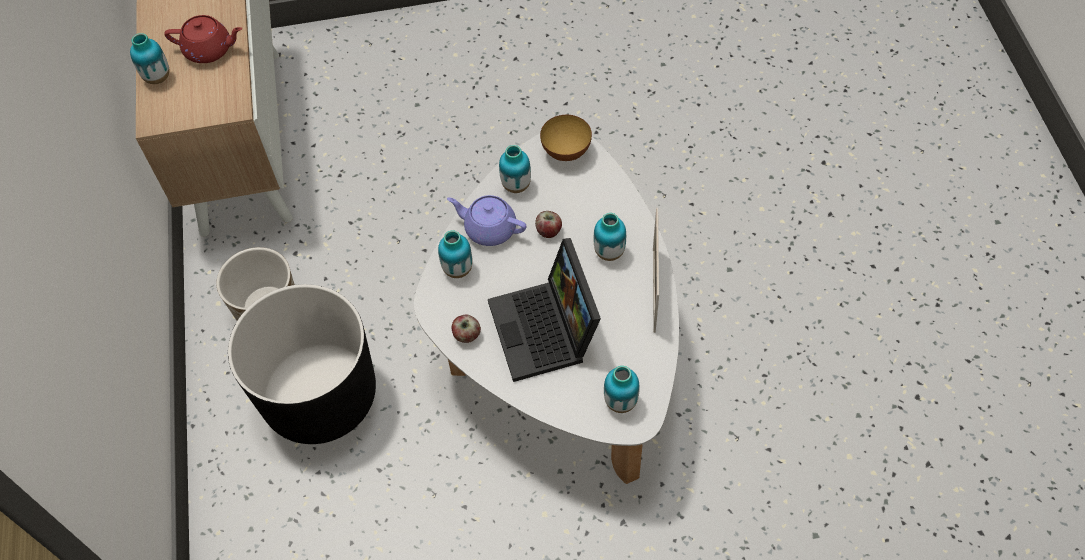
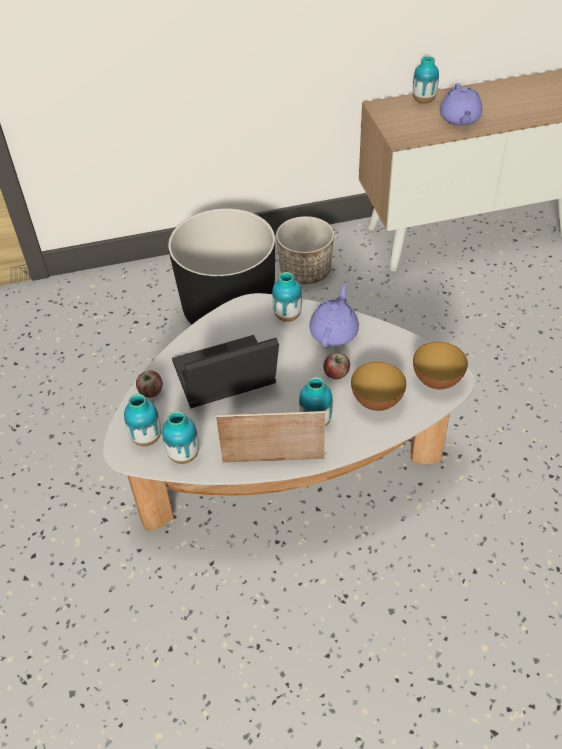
camera: 85 degrees right, 10 degrees down
red teapot [164,15,242,63] -> purple teapot [440,83,483,126]
apple [451,315,481,343] -> apple moved to [136,370,163,398]
vase [499,145,531,193] -> vase moved to [162,411,199,464]
none -> bowl [351,362,406,411]

